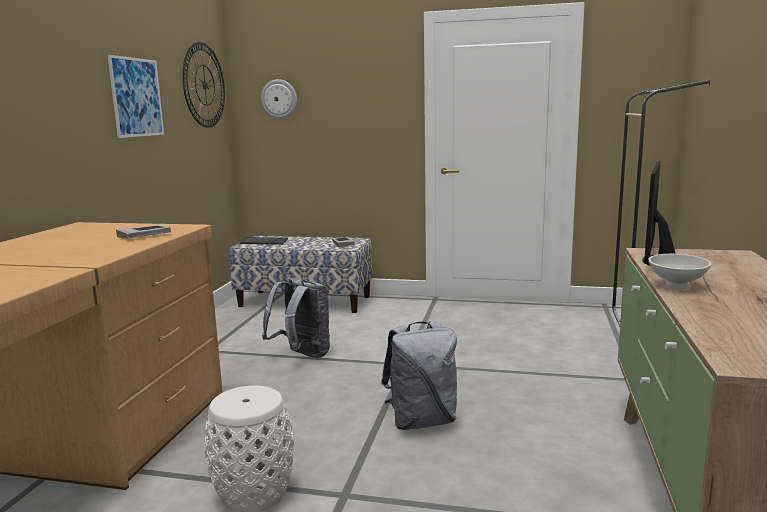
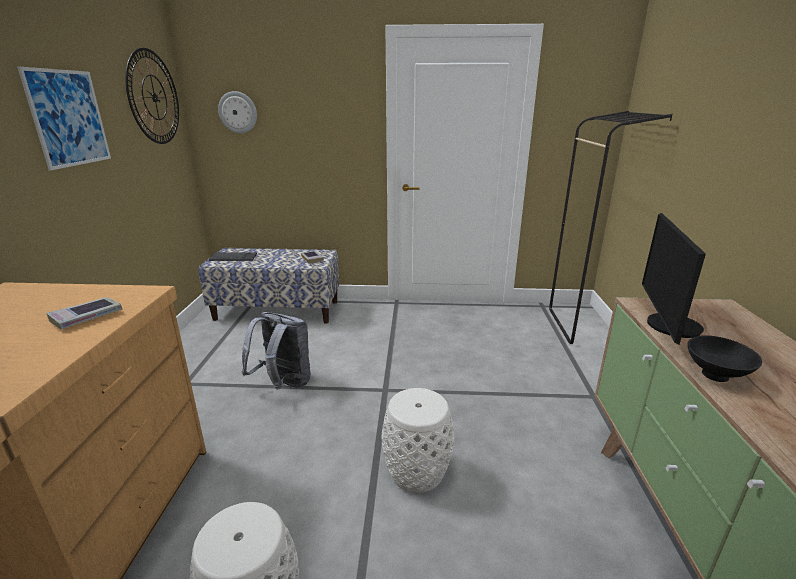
camera: 10 degrees left, 10 degrees up
grey backpack [381,321,457,430] -> white stool [382,388,454,493]
white bowl [648,254,711,289] -> black bowl [688,335,762,382]

